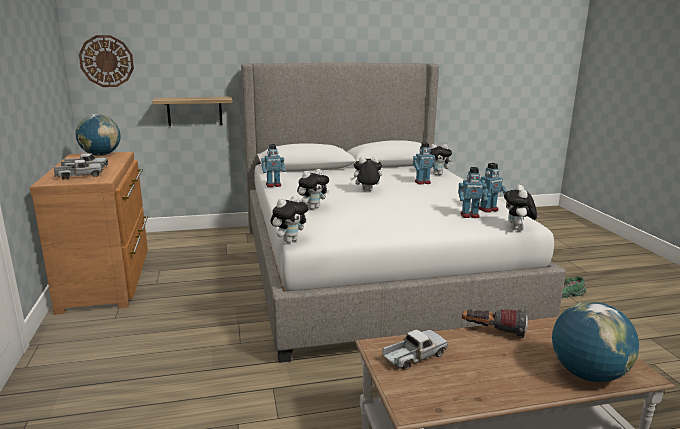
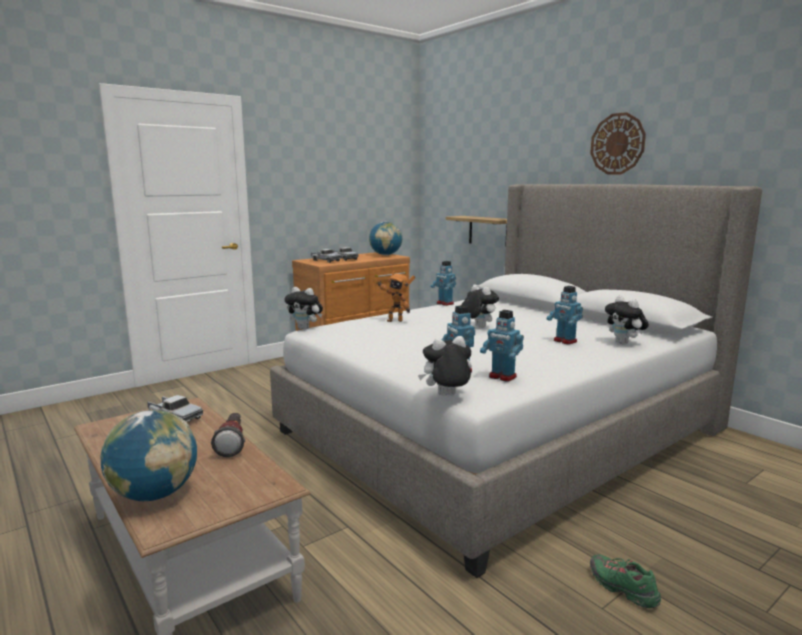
camera: 65 degrees right, 5 degrees down
wall clock [79,35,134,87] -> wall clock moved to [590,112,646,174]
plush toy [297,169,329,209] -> toy robot [377,271,415,322]

